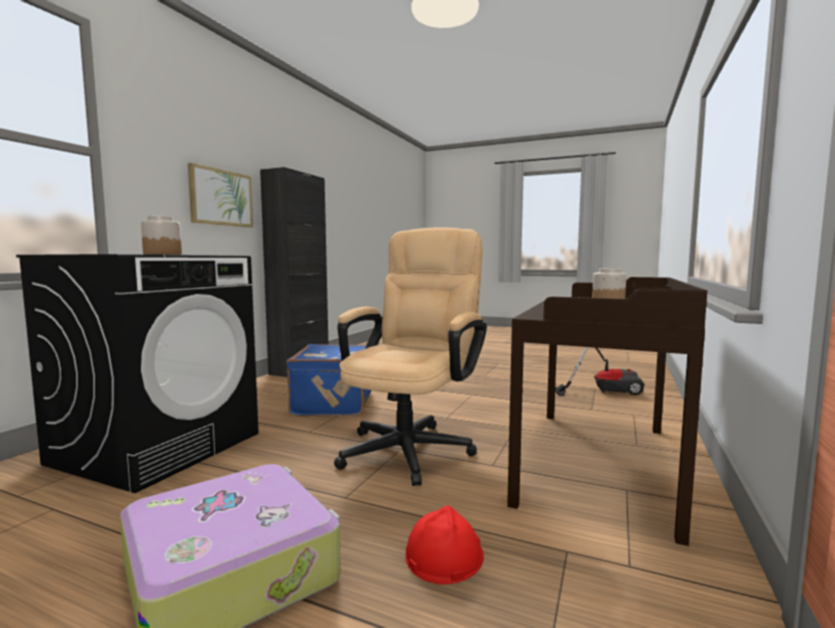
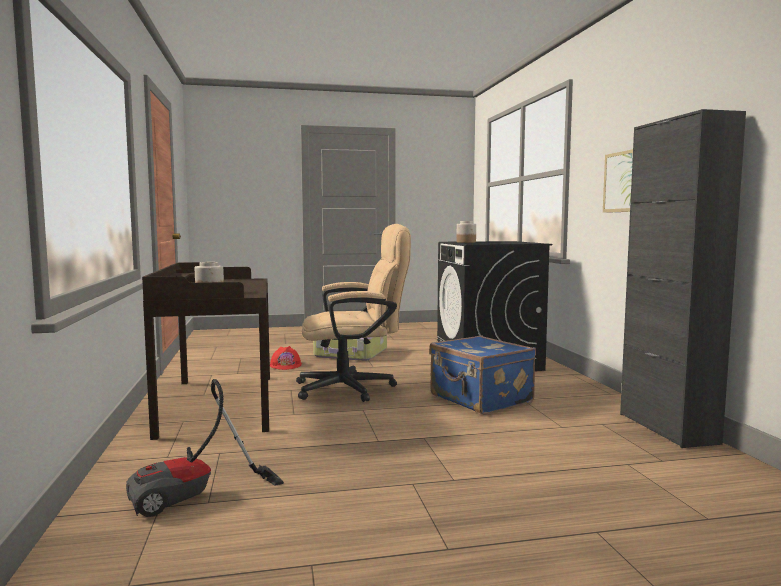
camera: 145 degrees right, 0 degrees up
beige office chair [334,227,487,486] -> beige office chair turned 90 degrees counterclockwise [296,224,411,402]

